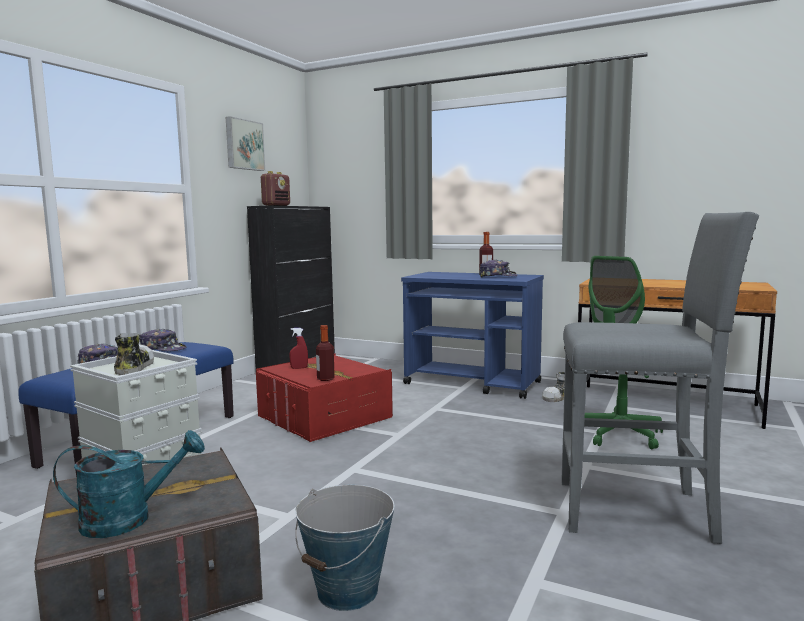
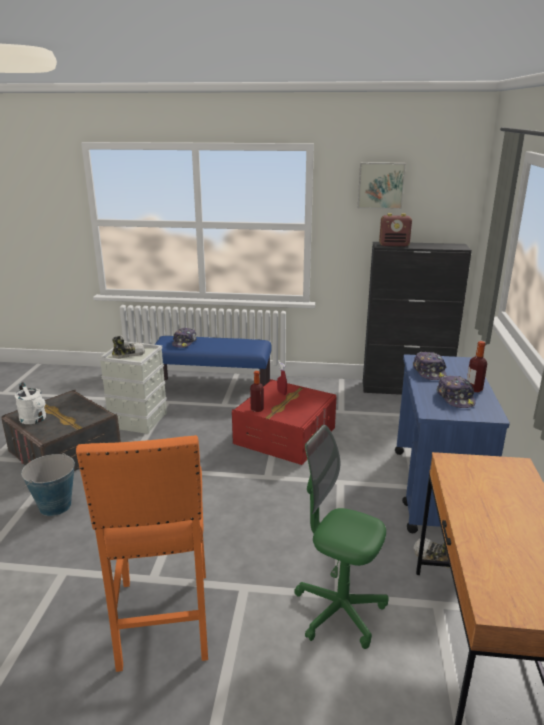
camera: 70 degrees right, 15 degrees up
turquoise watering can [53,430,205,538] -> white watering can [15,382,46,424]
cap [139,329,186,351] -> cap moved to [413,352,446,380]
grey stool [561,212,759,544] -> orange stool [76,435,208,672]

